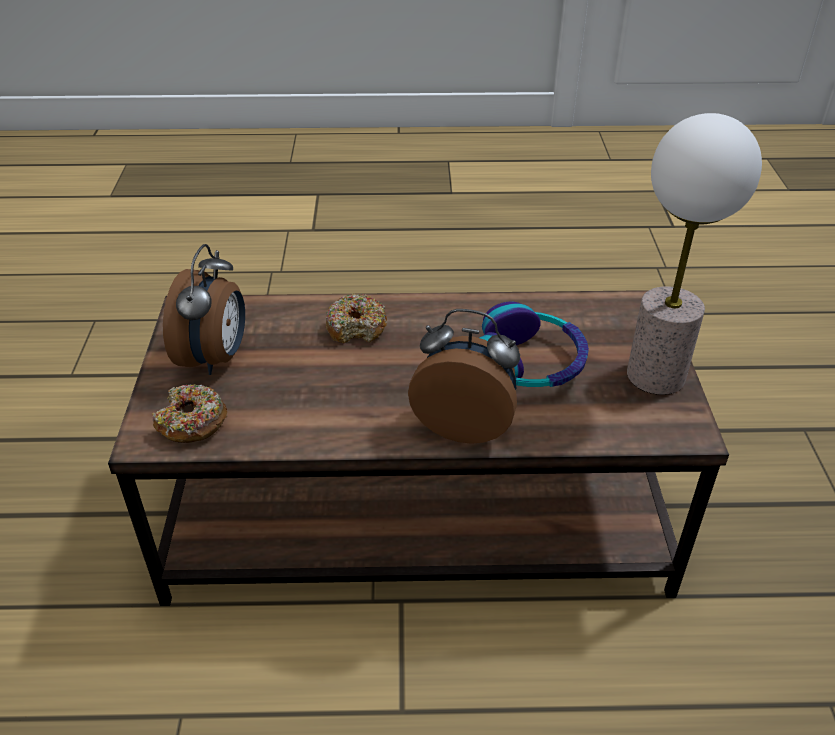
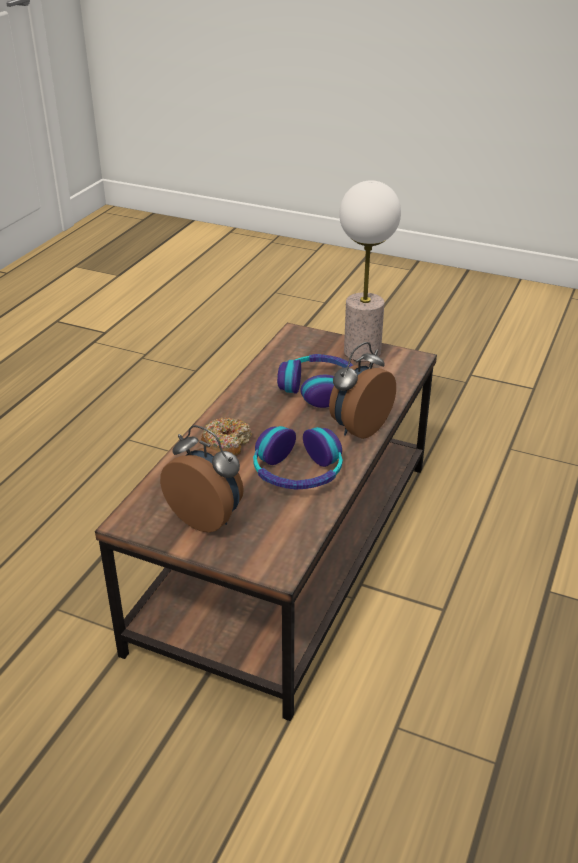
camera: 65 degrees left, 5 degrees down
donut [152,384,227,443] -> none
none -> headphones [253,426,343,490]

